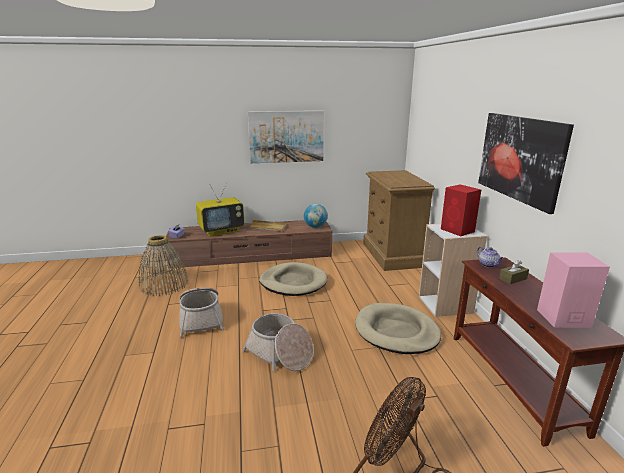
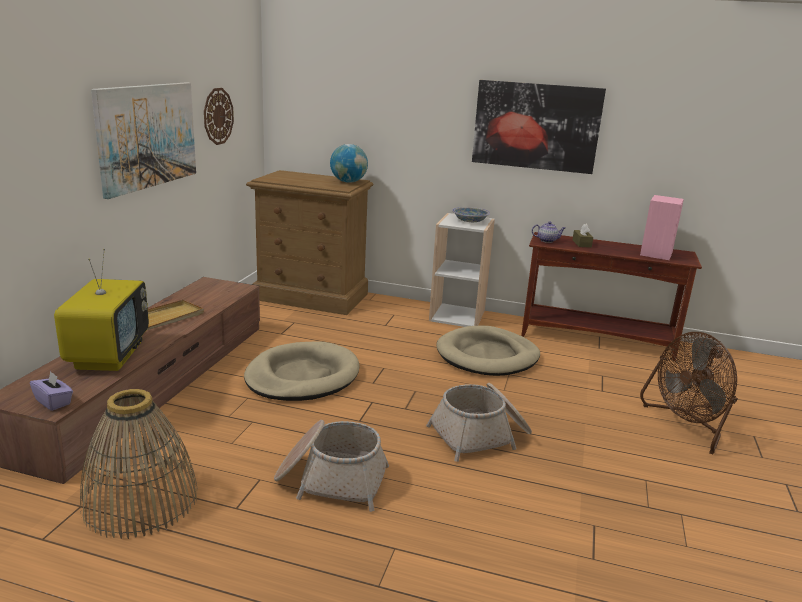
camera: 65 degrees left, 0 degrees up
globe [304,204,328,228] -> globe moved to [330,144,368,183]
red speaker [441,184,481,236] -> bowl [452,207,490,222]
none -> wall clock [204,88,234,145]

